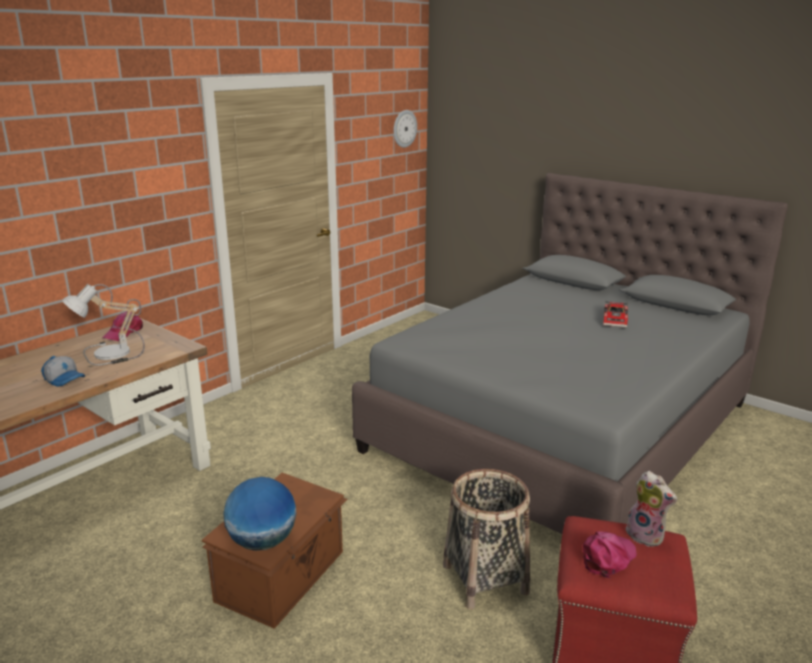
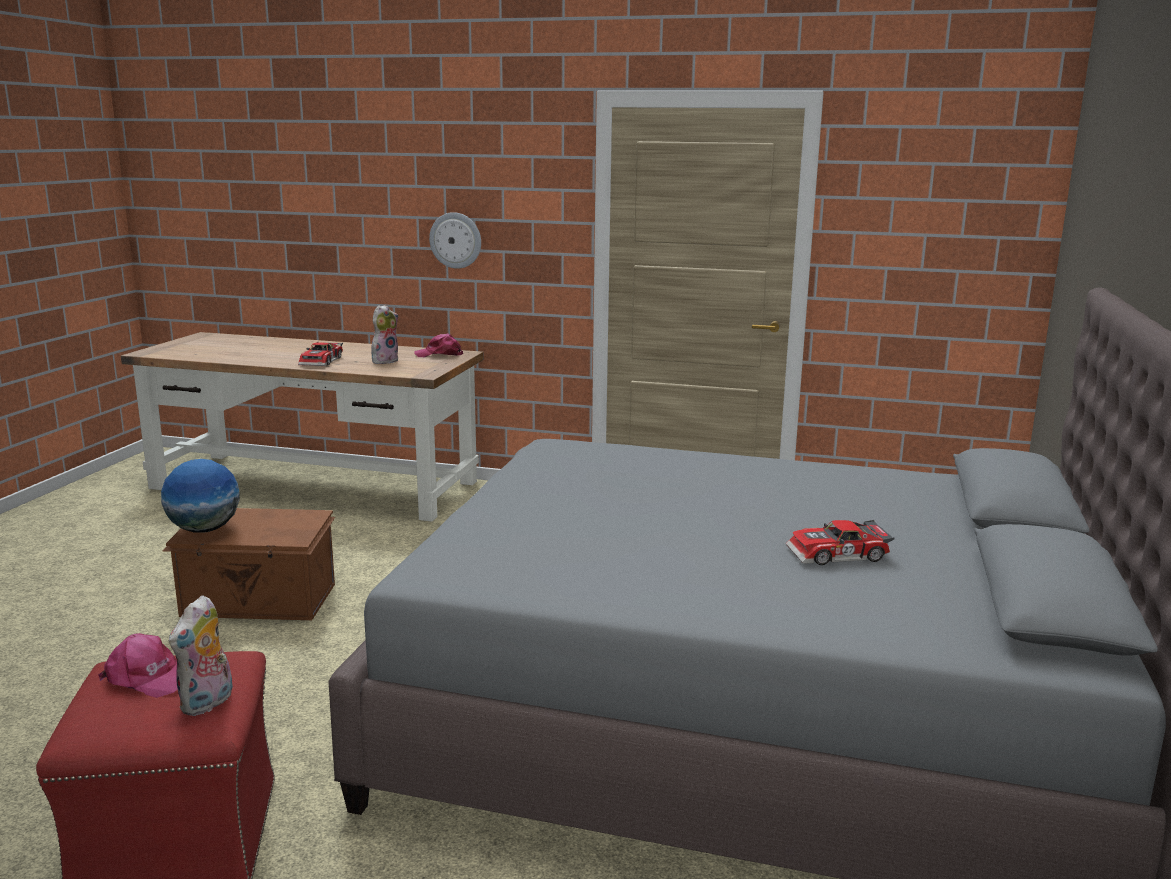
camera: 65 degrees right, 5 degrees down
cap [41,356,85,387] -> toy car [298,342,343,366]
table lamp [62,284,145,366] -> plush toy [371,305,398,364]
wall clock [393,110,417,148] -> wall clock moved to [429,212,481,269]
basket [443,469,530,609] -> none

